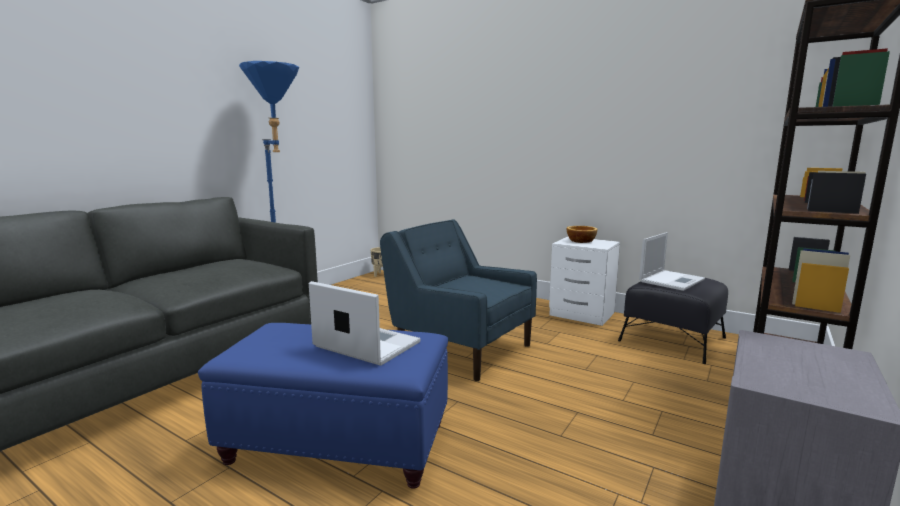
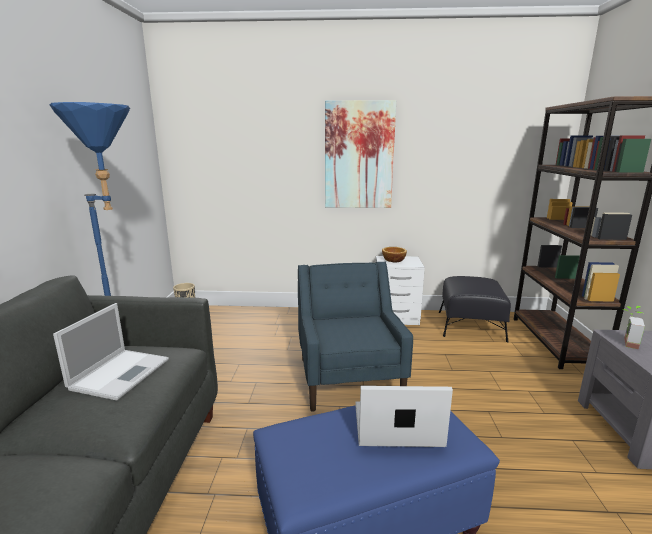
camera: 30 degrees left, 5 degrees up
blue armchair [380,219,537,381] -> blue armchair turned 75 degrees clockwise [298,262,413,412]
laptop [639,232,705,291] -> laptop moved to [53,303,169,401]
none -> picture [325,100,396,208]
none -> potted plant [622,306,645,349]

